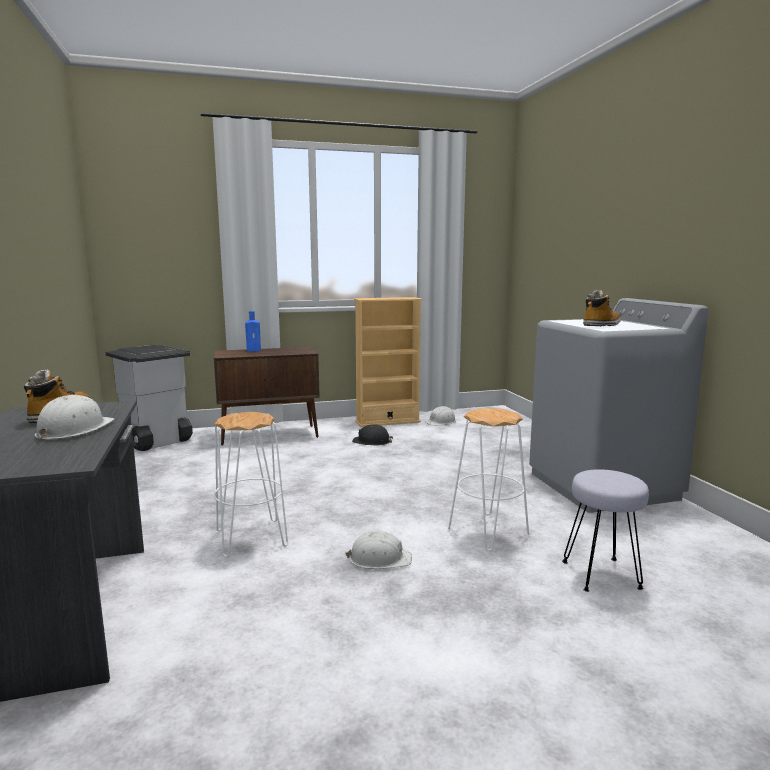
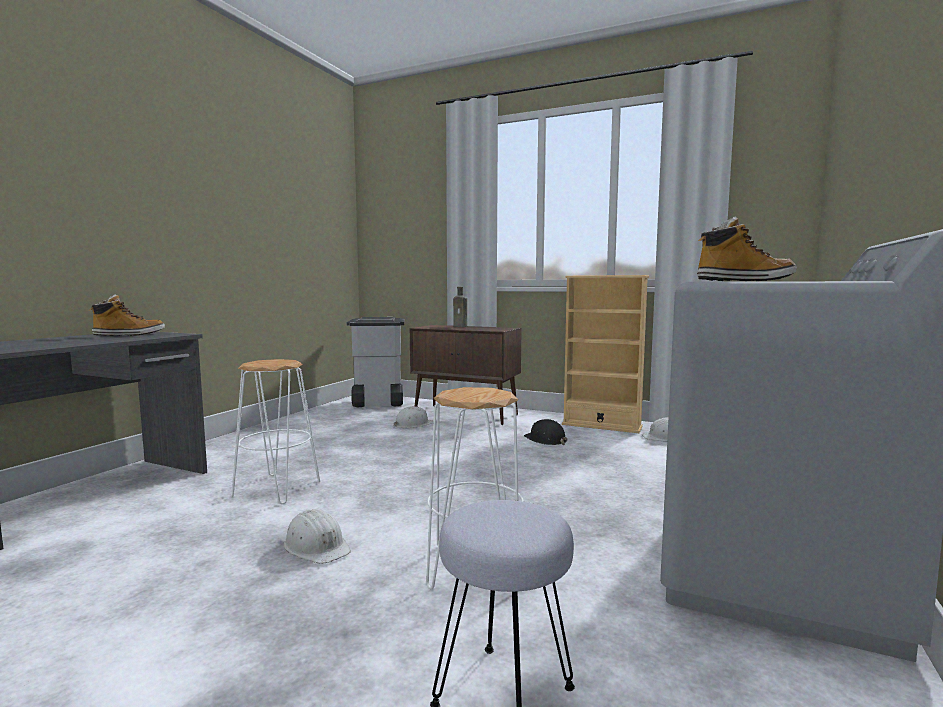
camera: 40 degrees right, 5 degrees down
white hard hat [35,395,114,442] -> white hard hat moved to [394,406,434,428]
blue bottle [245,311,261,352] -> brown bottle [453,287,467,327]

